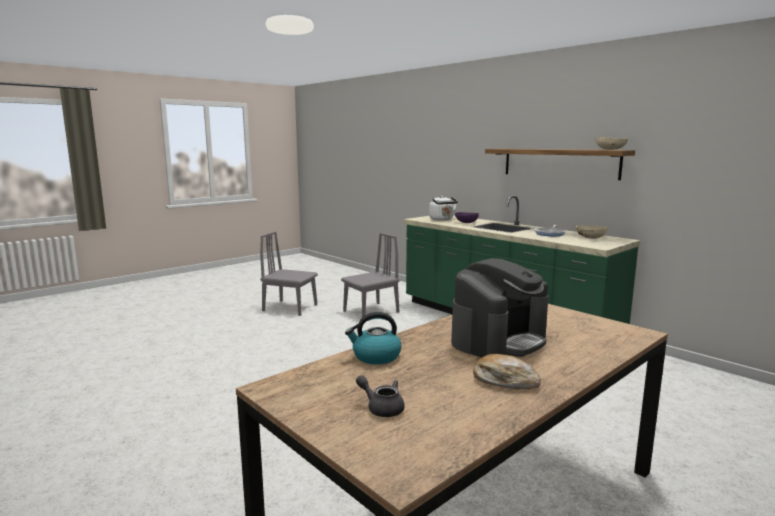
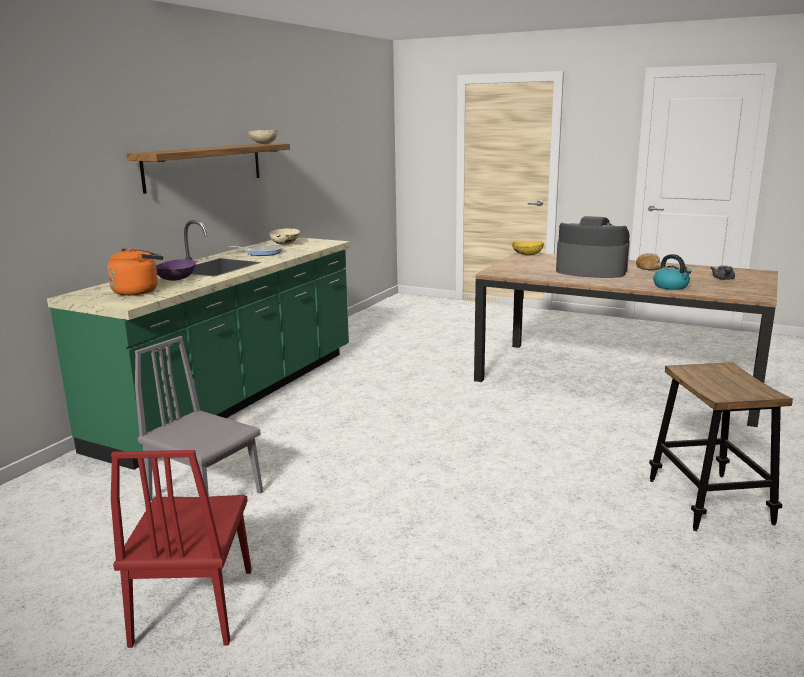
camera: 110 degrees left, 5 degrees up
grey chair [260,231,318,316] -> red chair [111,450,252,648]
white kettle [429,196,458,221] -> orange kettle [107,248,163,296]
none -> yellow bowl [512,241,544,256]
none -> stool [649,362,793,531]

